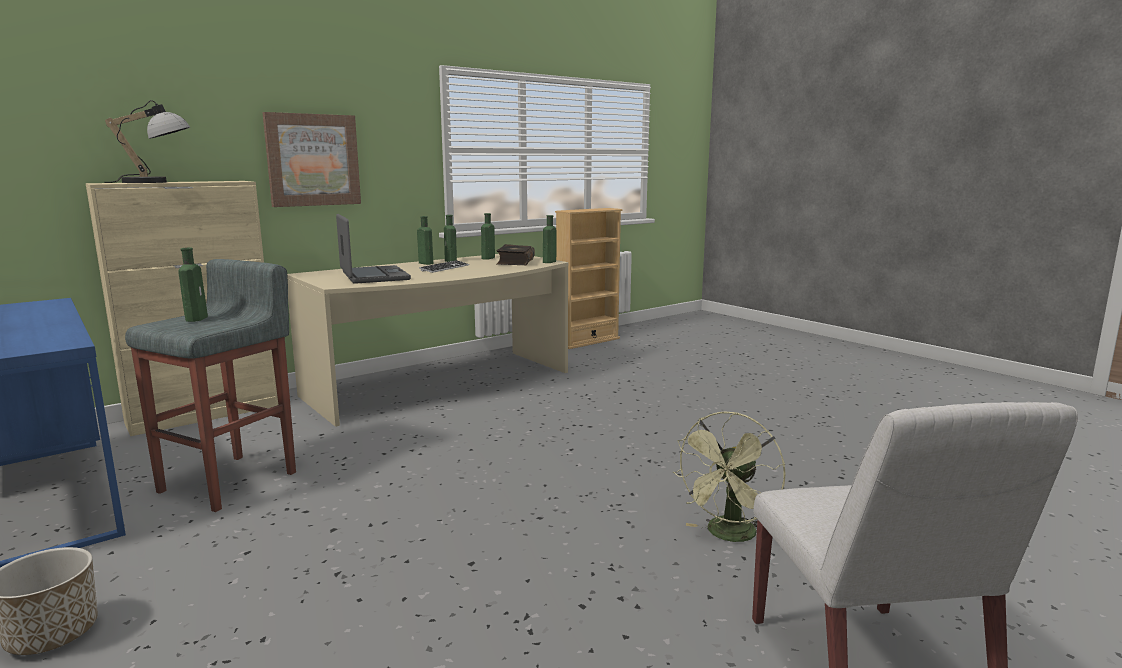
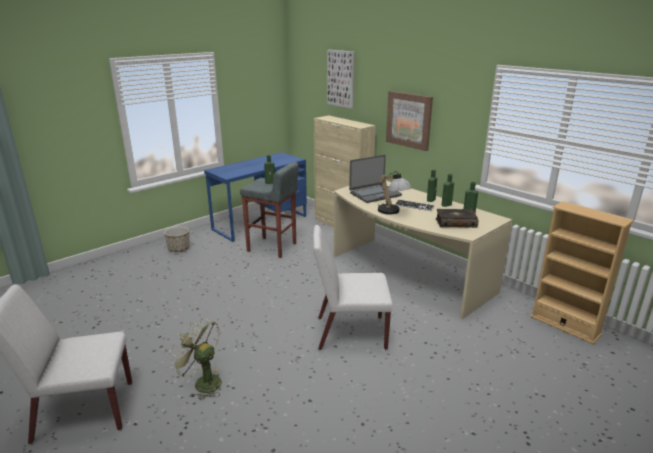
camera: 85 degrees right, 10 degrees up
table lamp [104,100,190,183] -> table lamp moved to [377,171,412,215]
green bottle [543,215,556,263] -> none
none -> white chair [313,225,393,350]
none -> picture [327,50,354,108]

